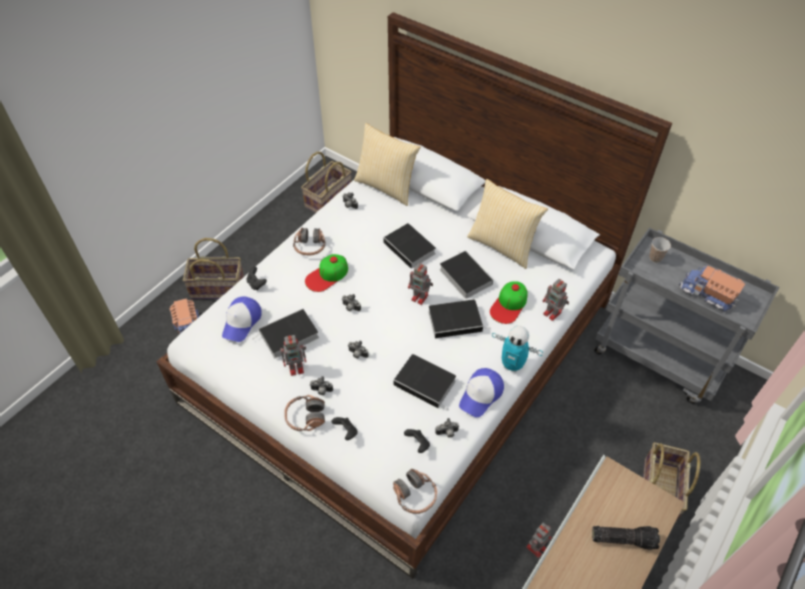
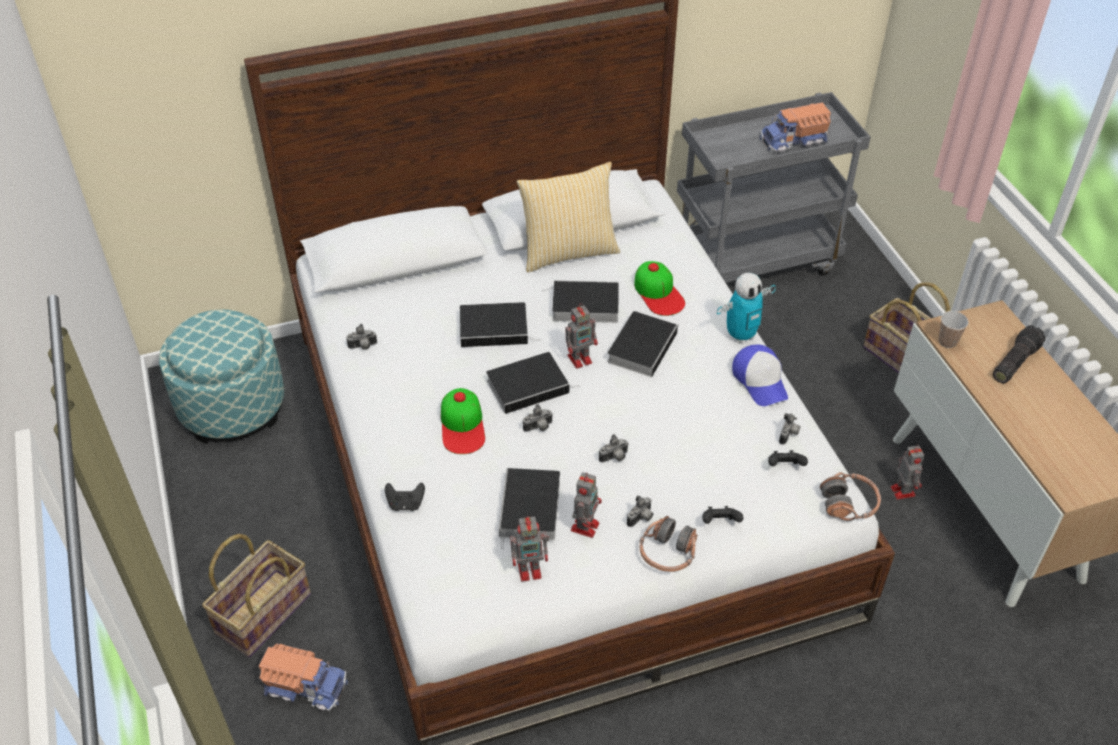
camera: 55 degrees left, 5 degrees down
cap [222,296,262,342] -> none
headphones [293,228,326,255] -> none
basket [301,152,352,213] -> ottoman [159,309,284,444]
pillow [354,123,421,206] -> none
book [394,354,456,411] -> book moved to [486,352,580,414]
toy robot [543,279,569,321] -> toy robot moved to [510,516,549,581]
cup [649,237,671,263] -> cup moved to [939,311,969,348]

